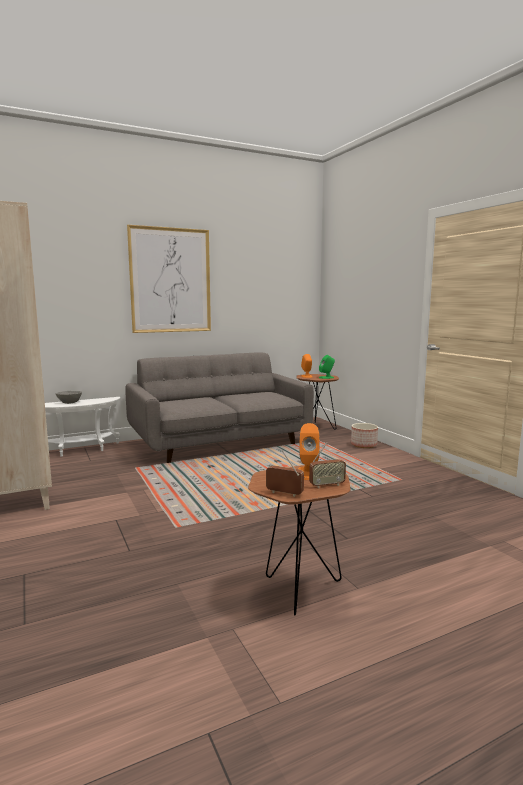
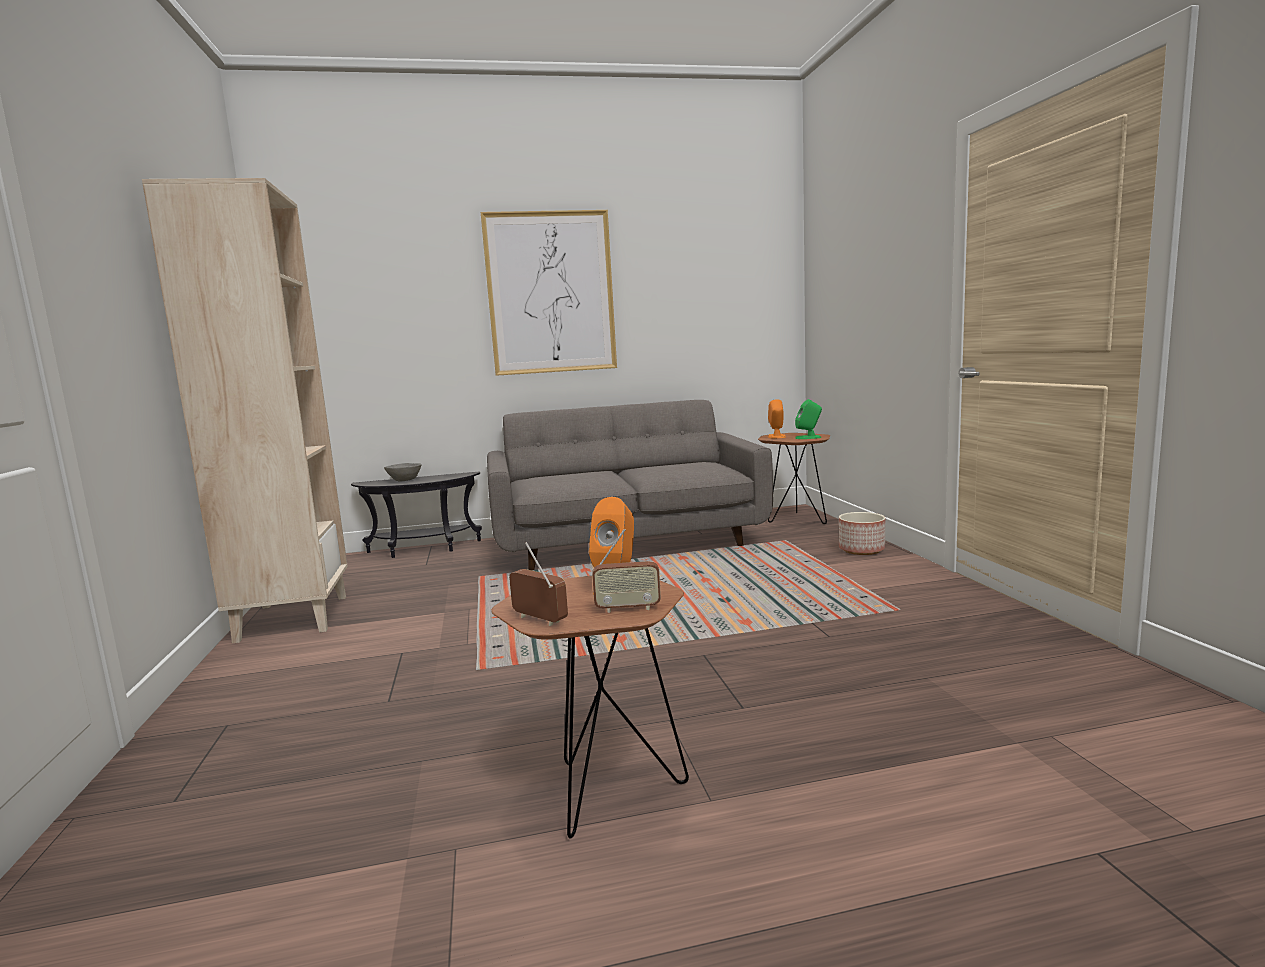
camera: 15 degrees right, 0 degrees up
white side table [45,397,121,457] -> black side table [351,471,482,558]

